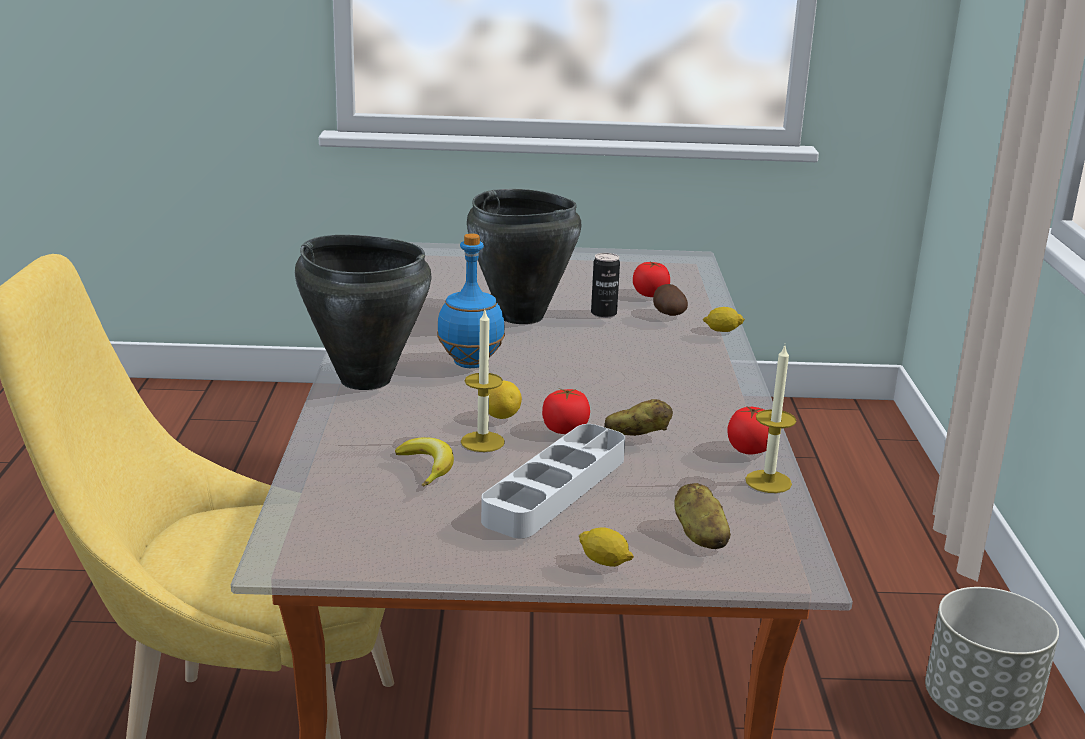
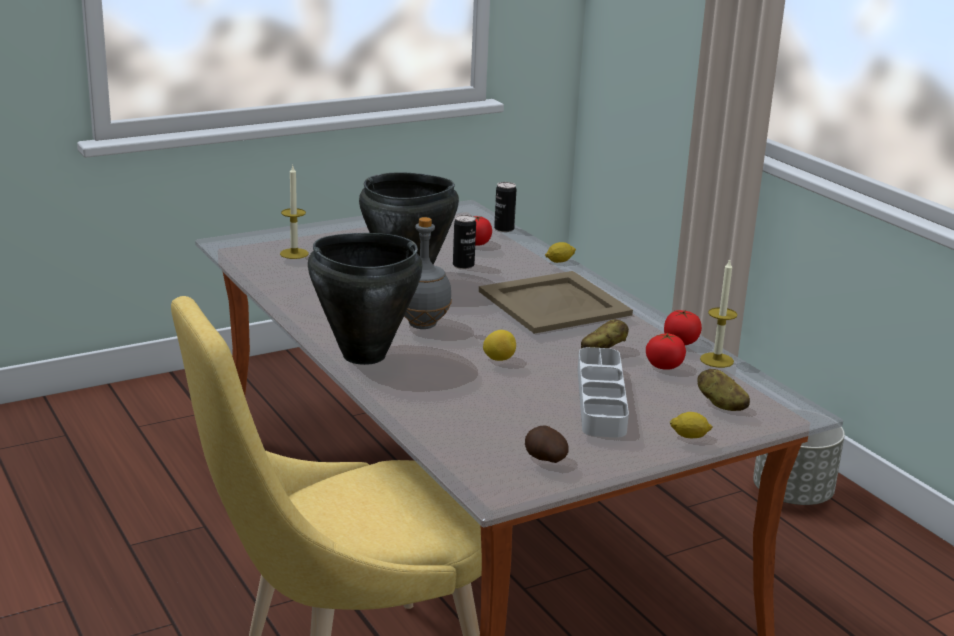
camera: 30 degrees left, 0 degrees up
banana [395,437,454,487] -> none
blue bottle [437,233,505,368] -> grey bottle [404,217,452,329]
candle [461,310,505,452] -> candle moved to [280,166,309,259]
tomato [542,389,590,434] -> tomato moved to [646,333,686,370]
potato [653,284,688,316] -> potato moved to [525,425,568,463]
none -> beige tray [479,271,633,334]
none -> can [494,182,516,232]

